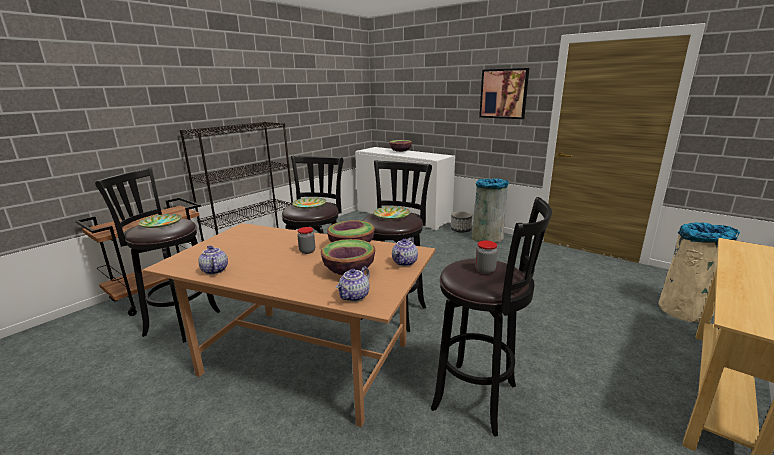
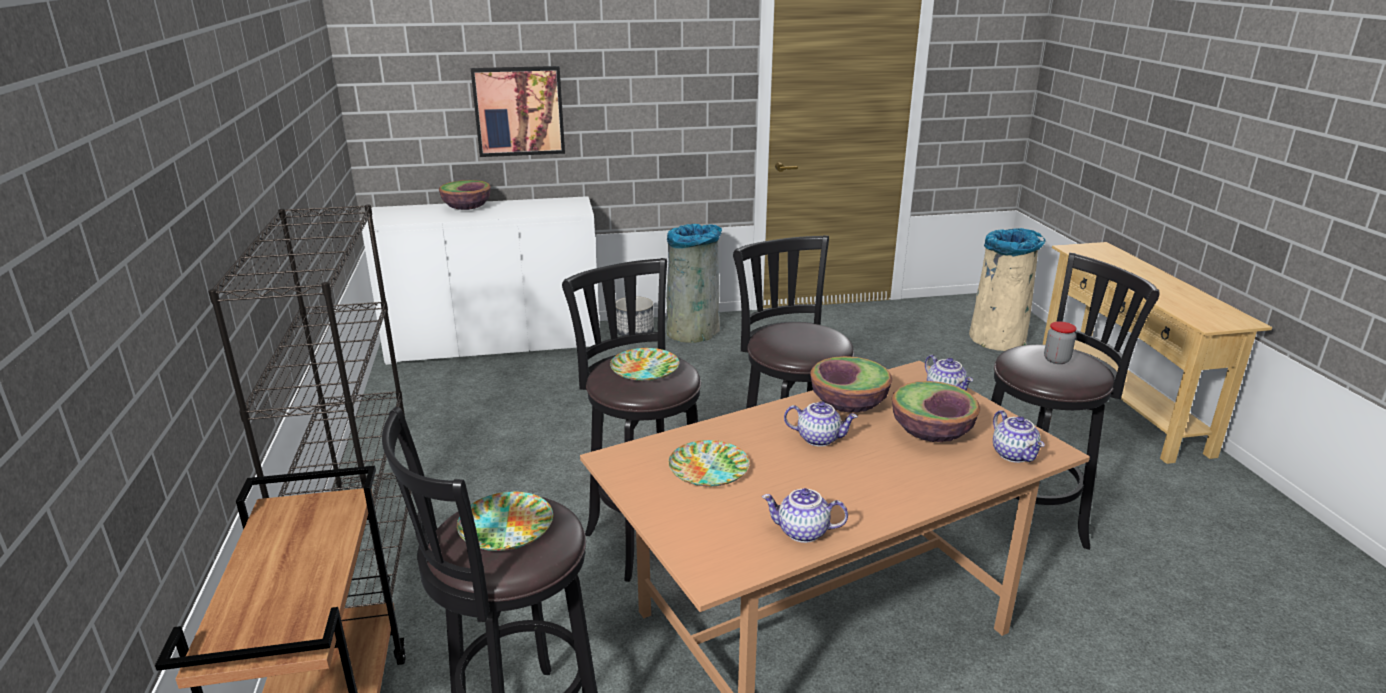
camera: 50 degrees left, 5 degrees up
jar [297,227,315,254] -> teapot [784,401,858,447]
plate [373,206,410,220] -> plate moved to [669,440,749,487]
picture [479,68,529,119] -> picture moved to [471,66,565,157]

